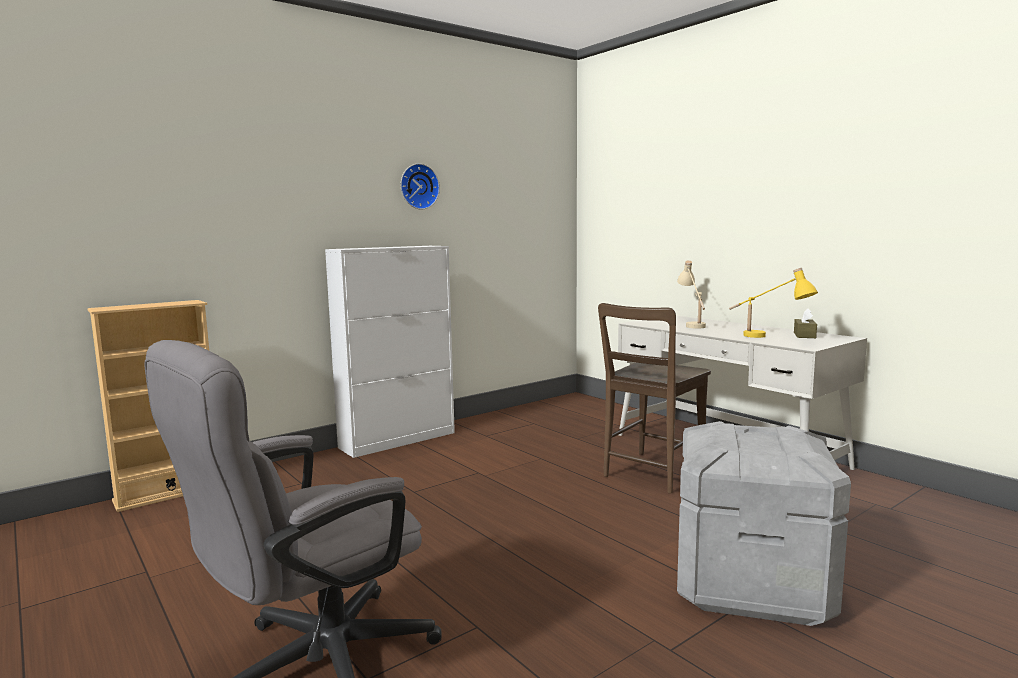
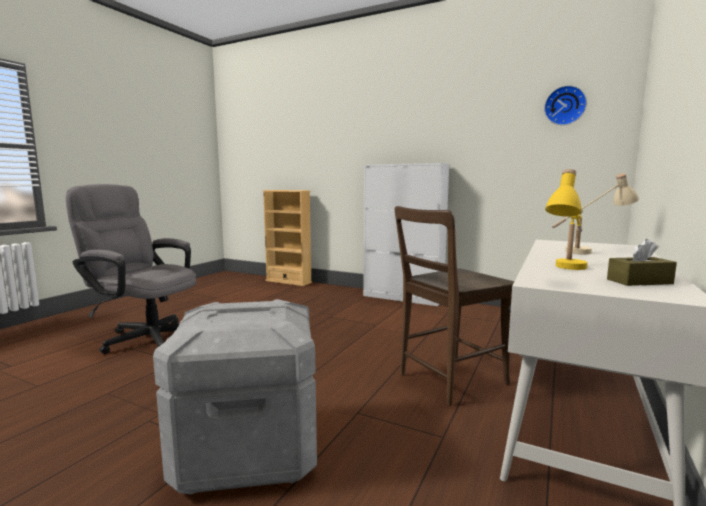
camera: 65 degrees right, 0 degrees up
wall clock [400,163,440,209] -> wall clock moved to [544,85,587,125]
brown chair [598,303,711,494] -> brown chair turned 45 degrees counterclockwise [395,206,515,406]

